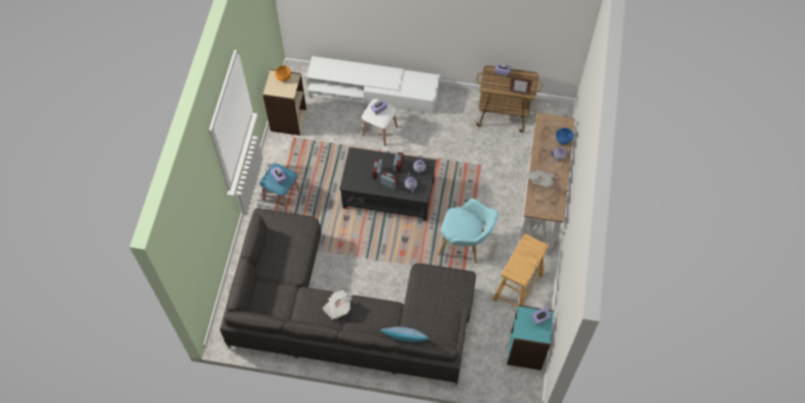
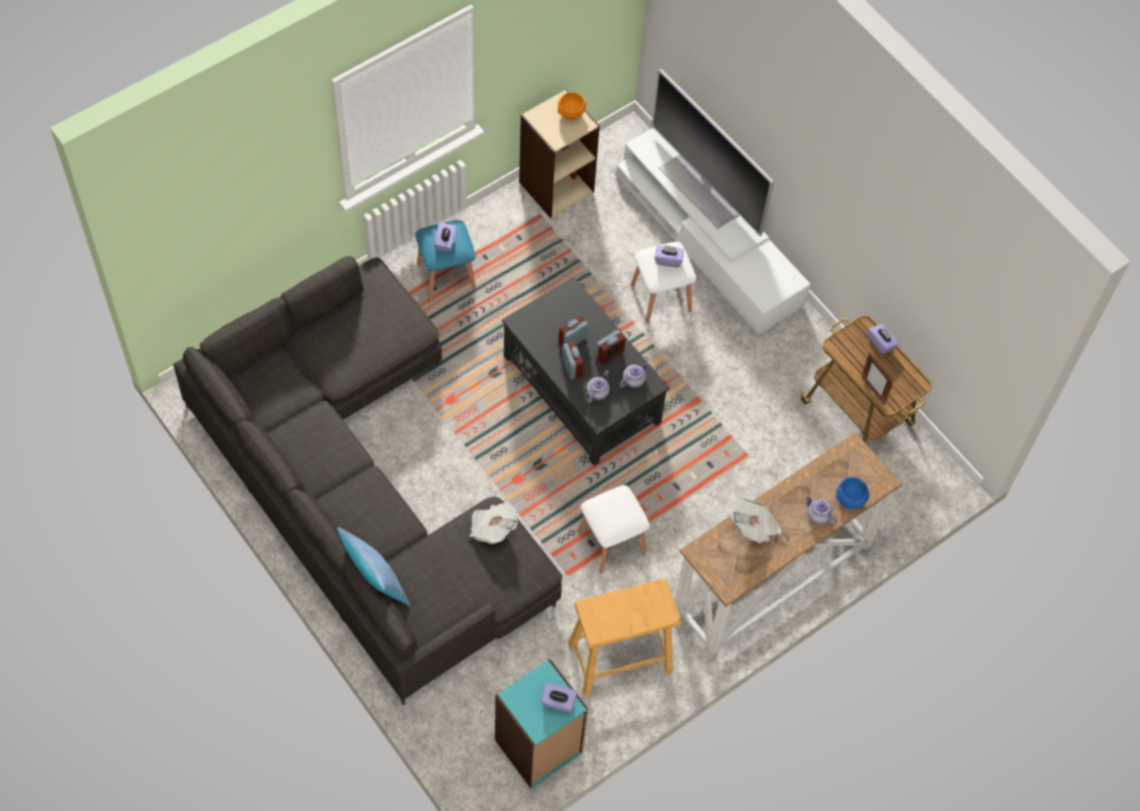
camera: 40 degrees right, 0 degrees up
newspaper [323,290,352,320] -> newspaper moved to [470,503,518,544]
turquoise armchair [438,198,499,263] -> white stool [578,485,650,573]
none -> television [651,69,774,236]

